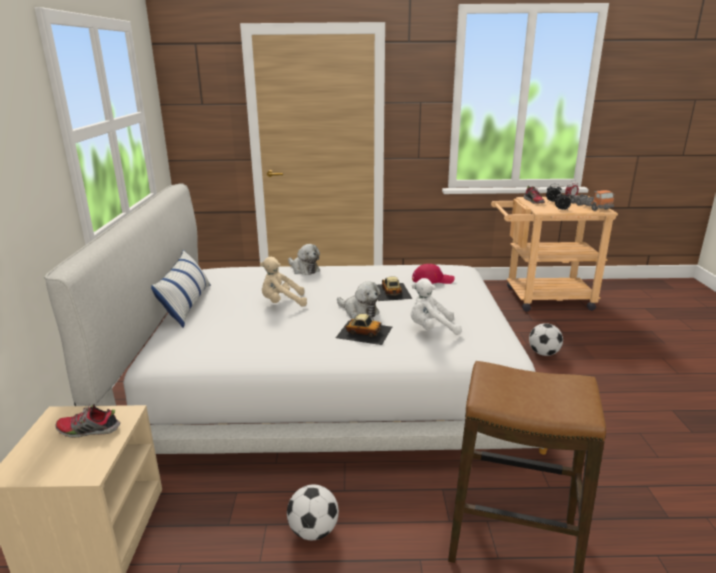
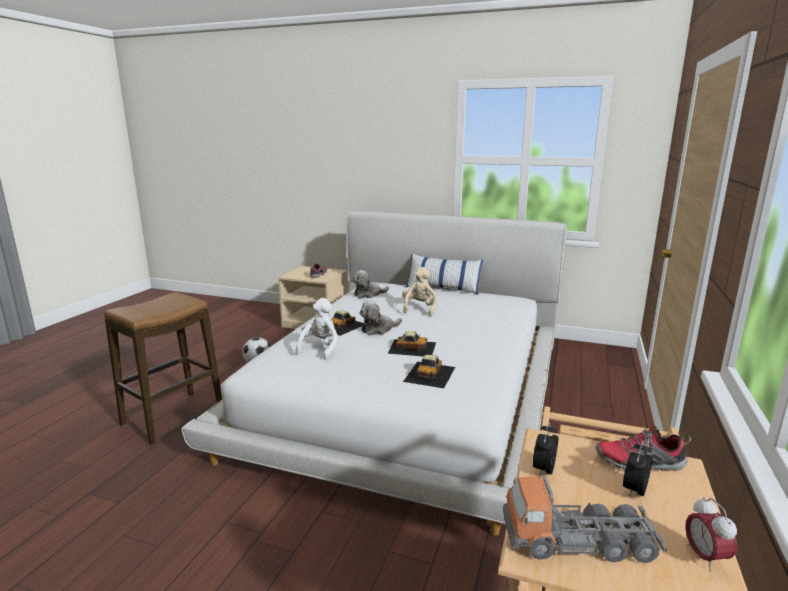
camera: 110 degrees right, 5 degrees down
plush toy [288,244,320,275] -> plush toy moved to [352,270,389,298]
red cap [412,264,455,284] -> toy car [403,355,455,388]
football [529,323,563,356] -> none

